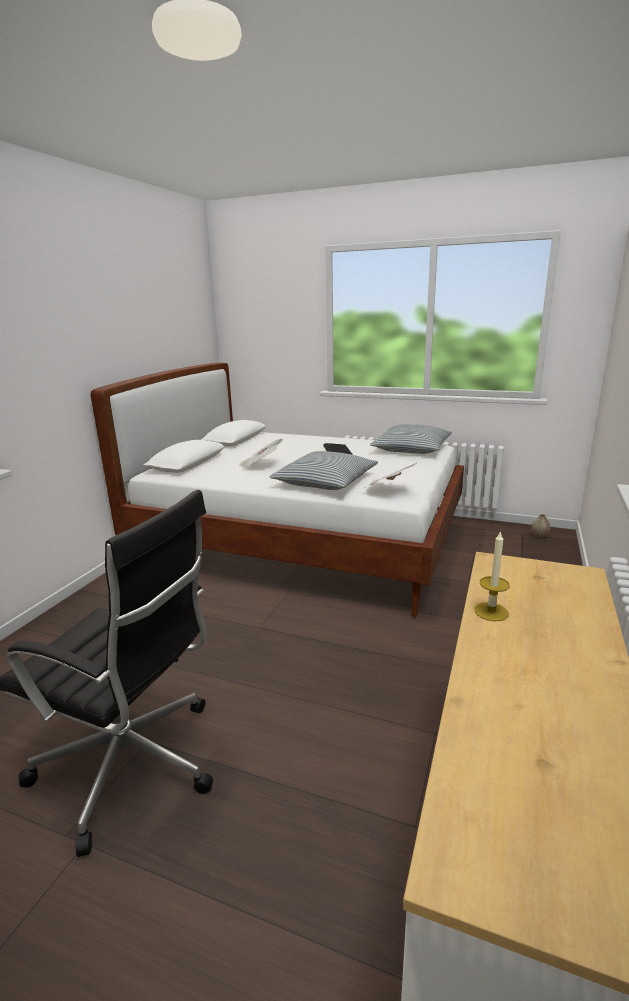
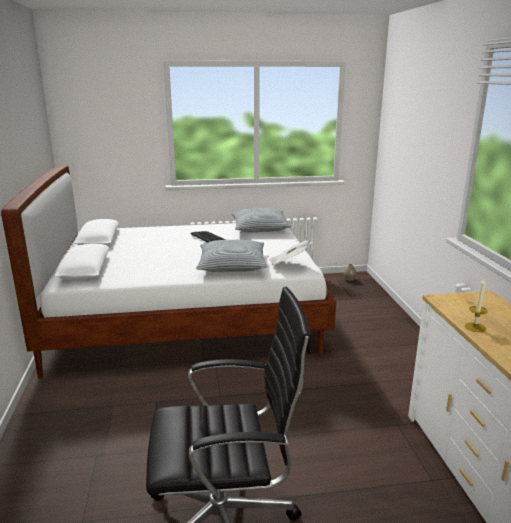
camera: 30 degrees left, 0 degrees up
newspaper [239,439,283,468] -> none

